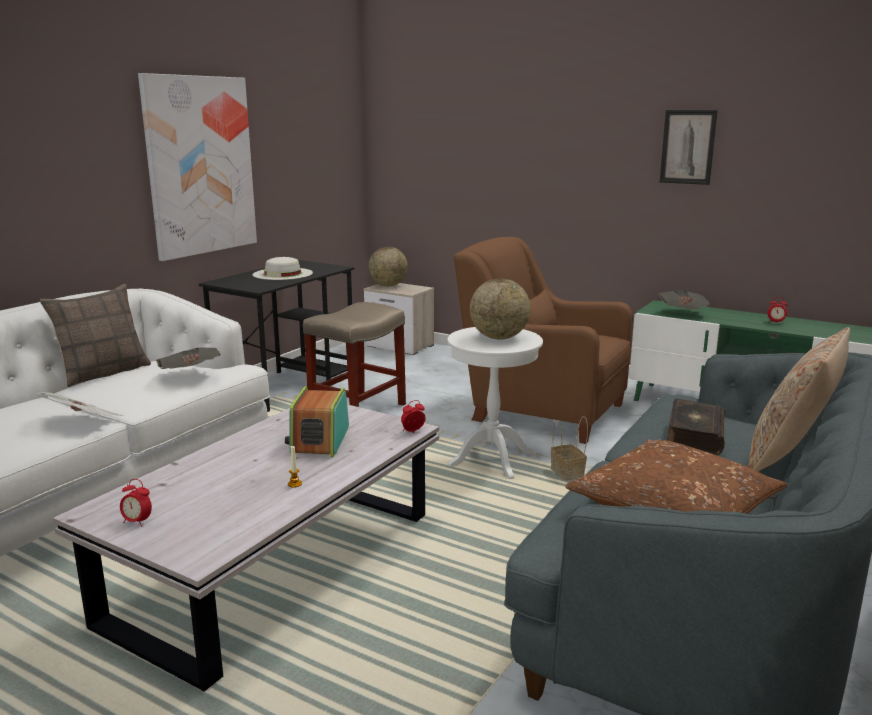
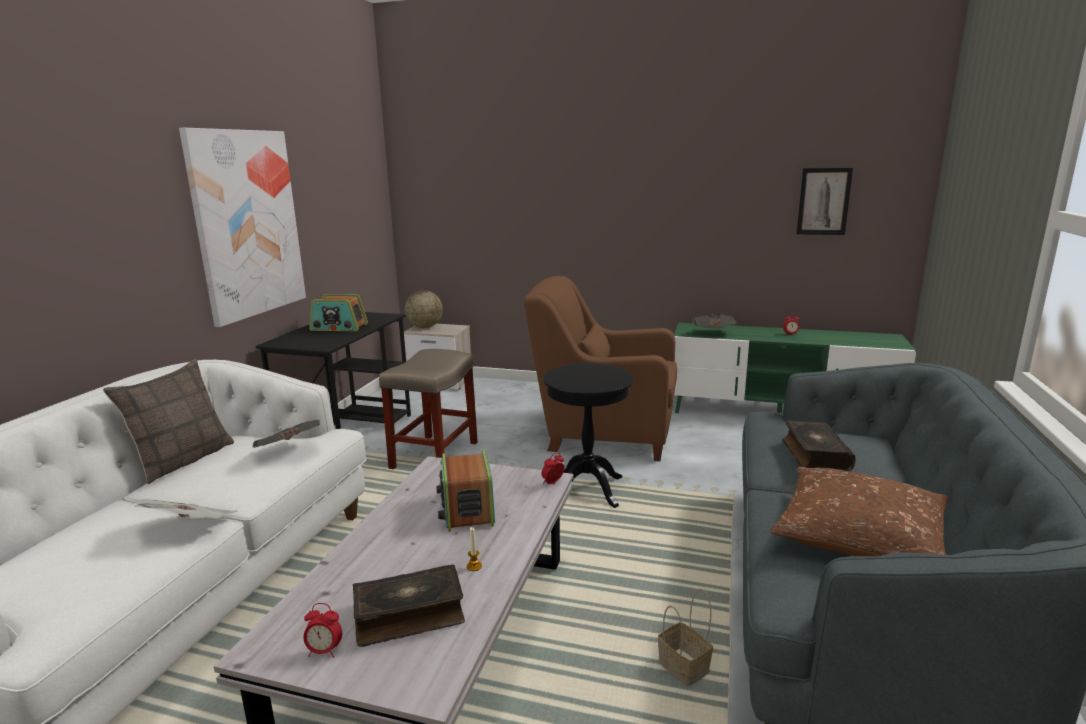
camera: 15 degrees left, 0 degrees up
white hat [253,257,313,280] -> radio [309,294,368,331]
white side table [447,327,543,479] -> black side table [543,363,634,508]
globe [470,279,531,339] -> none
basket [551,416,588,481] -> basket moved to [658,589,713,686]
picture [660,110,718,185] -> picture moved to [796,168,853,235]
beige pillow [748,327,850,472] -> none
none -> book [353,564,465,647]

